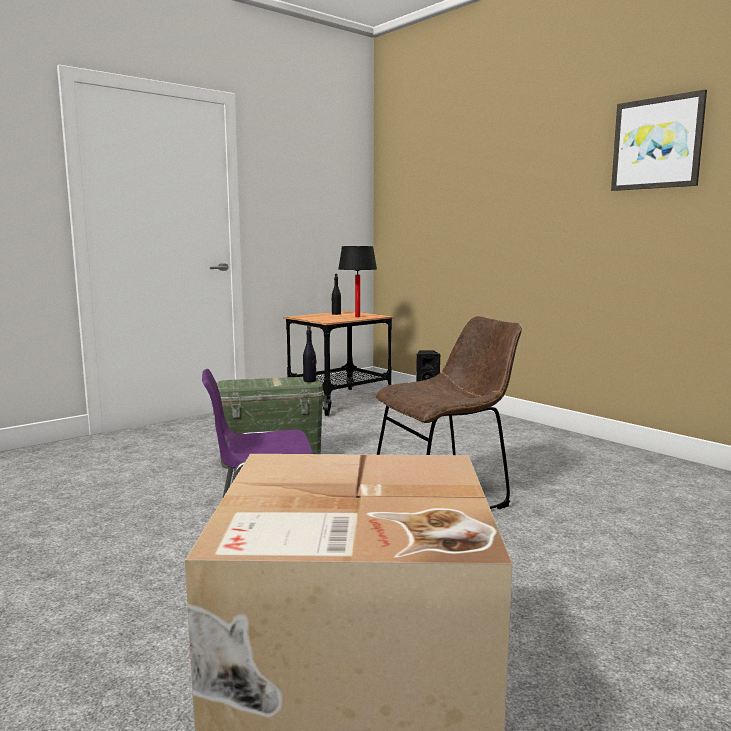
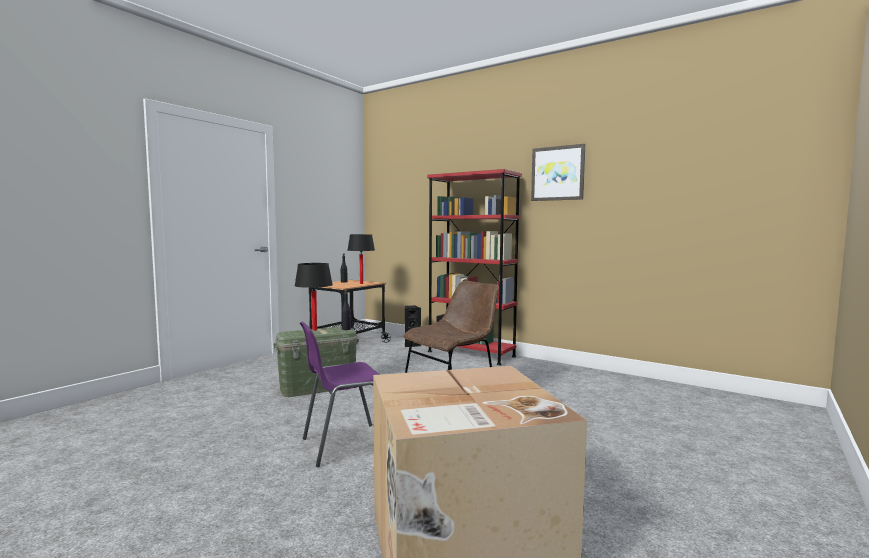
camera: 15 degrees left, 5 degrees down
none -> black table lamp [295,263,333,331]
none -> red bookcase [427,169,522,365]

